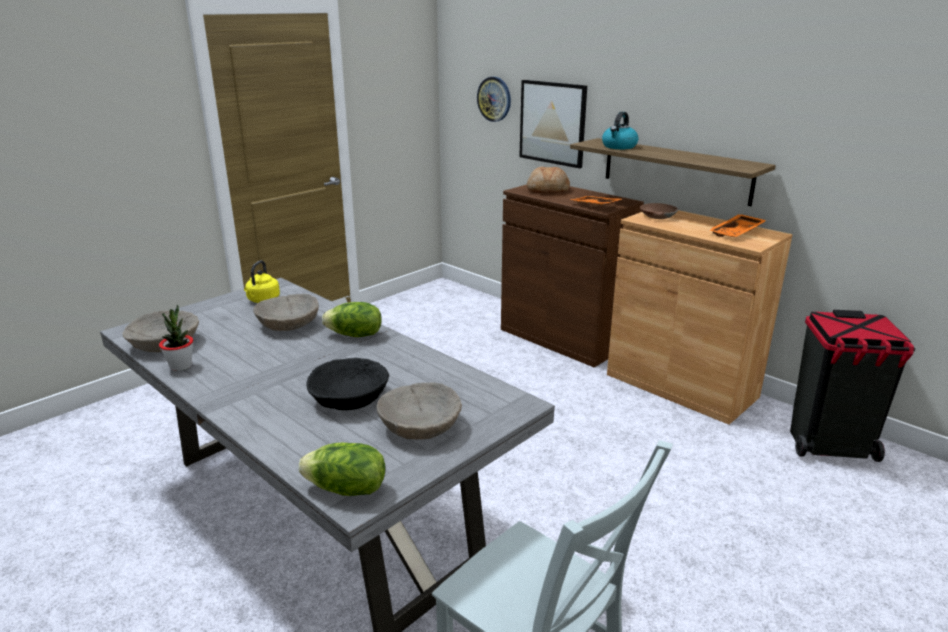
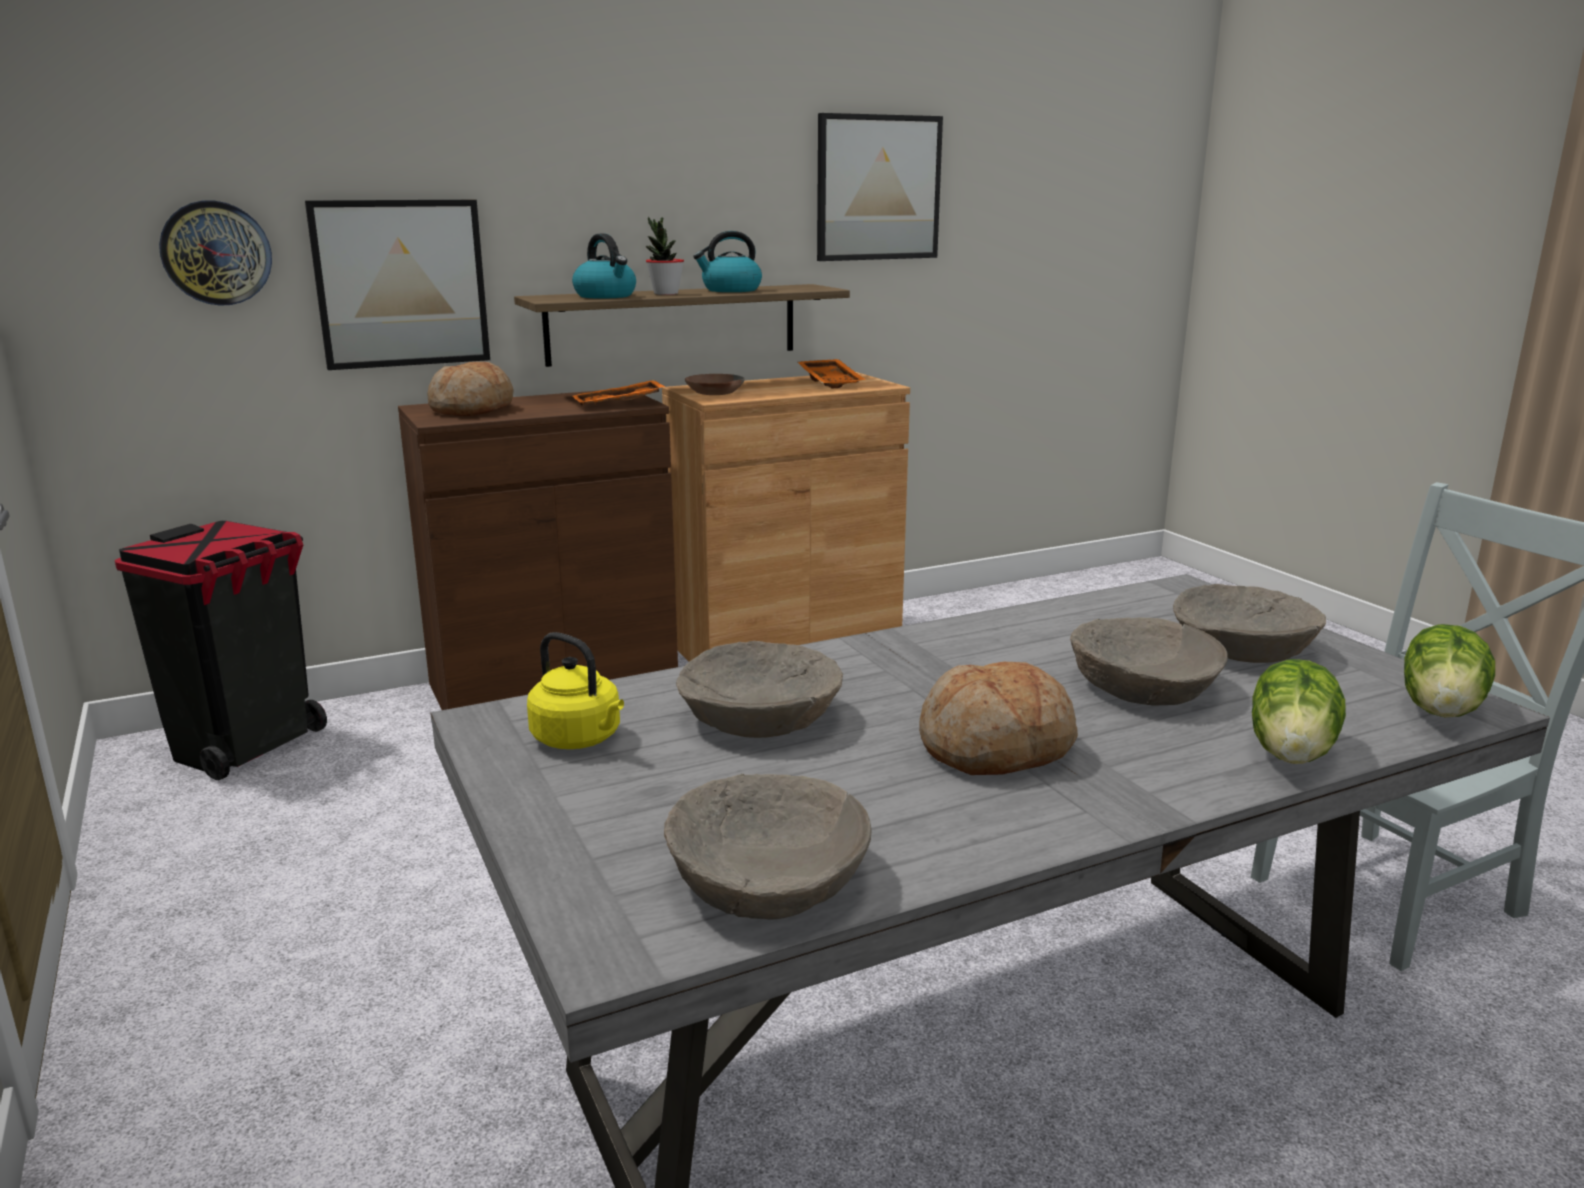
camera: 70 degrees left, 5 degrees down
potted plant [159,305,193,371] -> potted plant moved to [646,217,684,295]
black bowl [306,358,389,410] -> beige bowl [1070,617,1228,706]
lettuce [322,302,382,337] -> lettuce moved to [1252,659,1346,764]
black trash can [790,310,915,462] -> black trash can moved to [115,521,327,780]
none -> kettle [693,231,762,292]
none -> picture [817,113,943,261]
none -> bread [919,662,1078,775]

